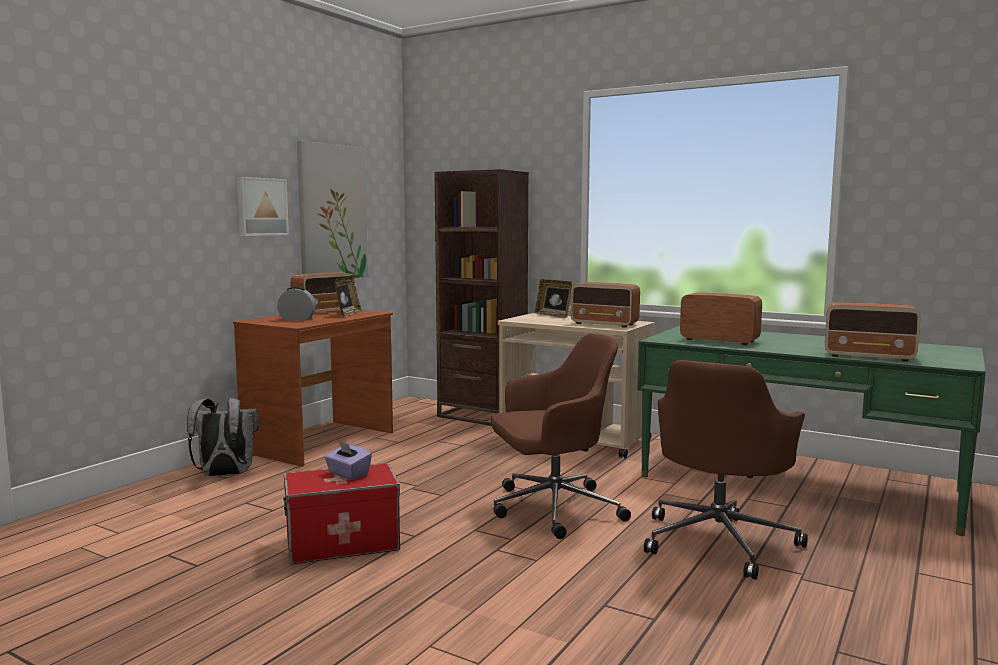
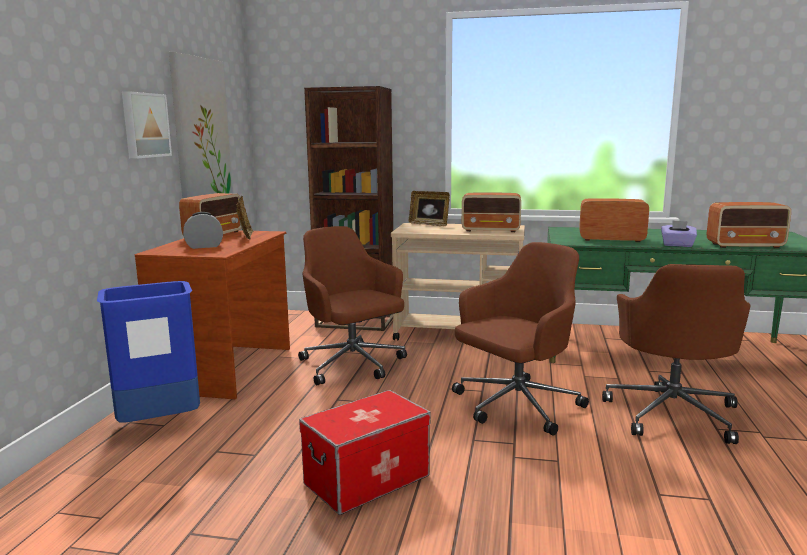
camera: 20 degrees left, 5 degrees up
grey backpack [187,398,259,476] -> blue trash can [97,281,200,423]
purple tissue box [324,441,372,480] -> purple tissue box moved to [661,220,697,247]
none -> brown office chair [298,226,407,385]

